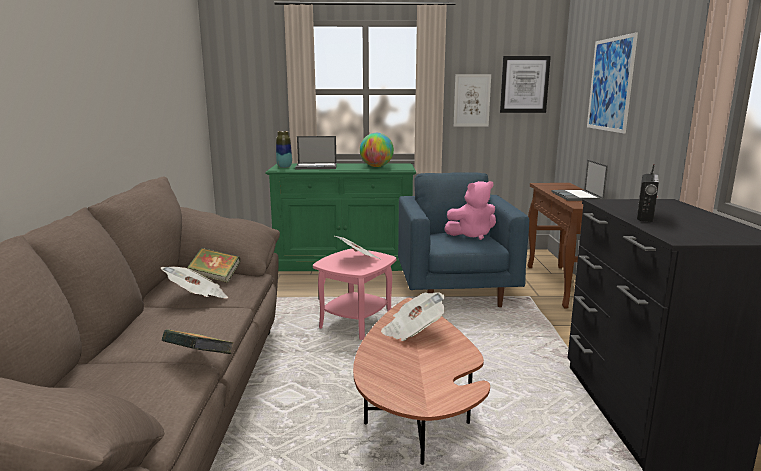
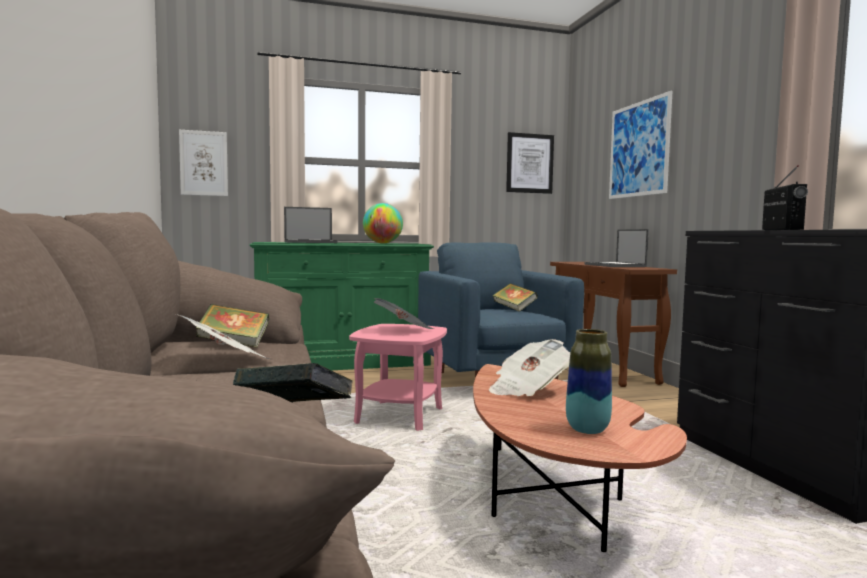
camera: 15 degrees left, 10 degrees down
vase [276,131,292,168] -> vase moved to [566,329,612,434]
pink plush toy [444,181,496,240] -> book [492,283,538,312]
picture [454,74,491,127] -> picture moved to [179,130,228,196]

